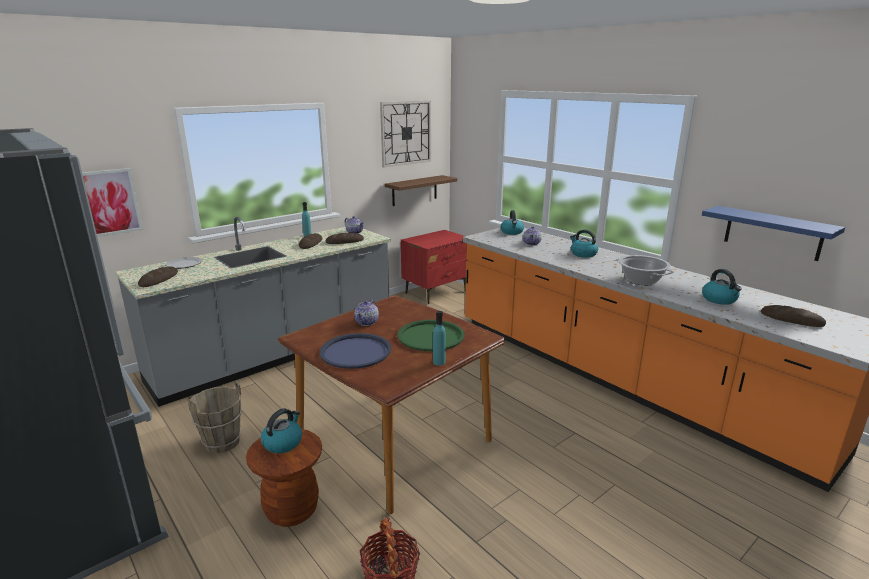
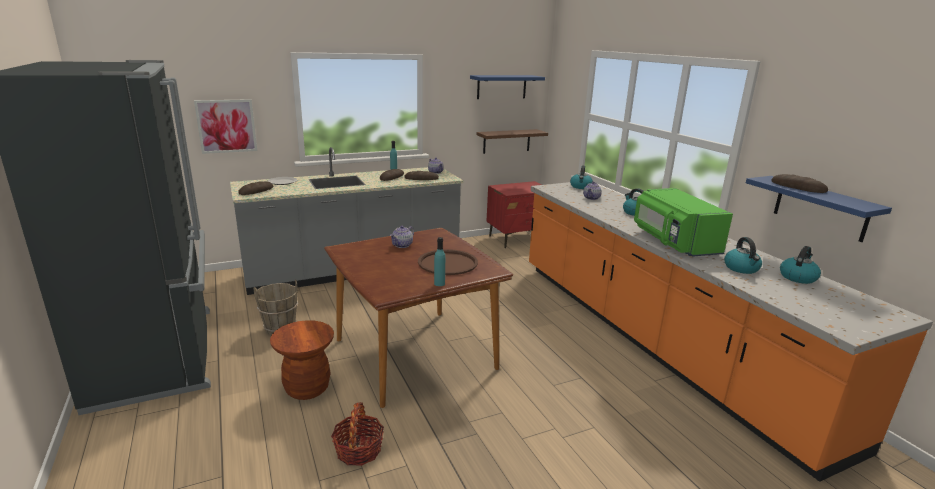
camera: 15 degrees right, 0 degrees up
kettle [261,408,302,454] -> kettle moved to [780,246,821,284]
blue tray [320,333,391,369] -> none
wall clock [380,100,431,167] -> blue shelf [470,75,545,99]
green tray [397,319,465,351] -> brown tray [418,249,478,275]
cooking pot [616,255,673,286] -> green microwave [634,188,733,257]
bread [761,305,826,327] -> bread moved to [771,174,828,193]

